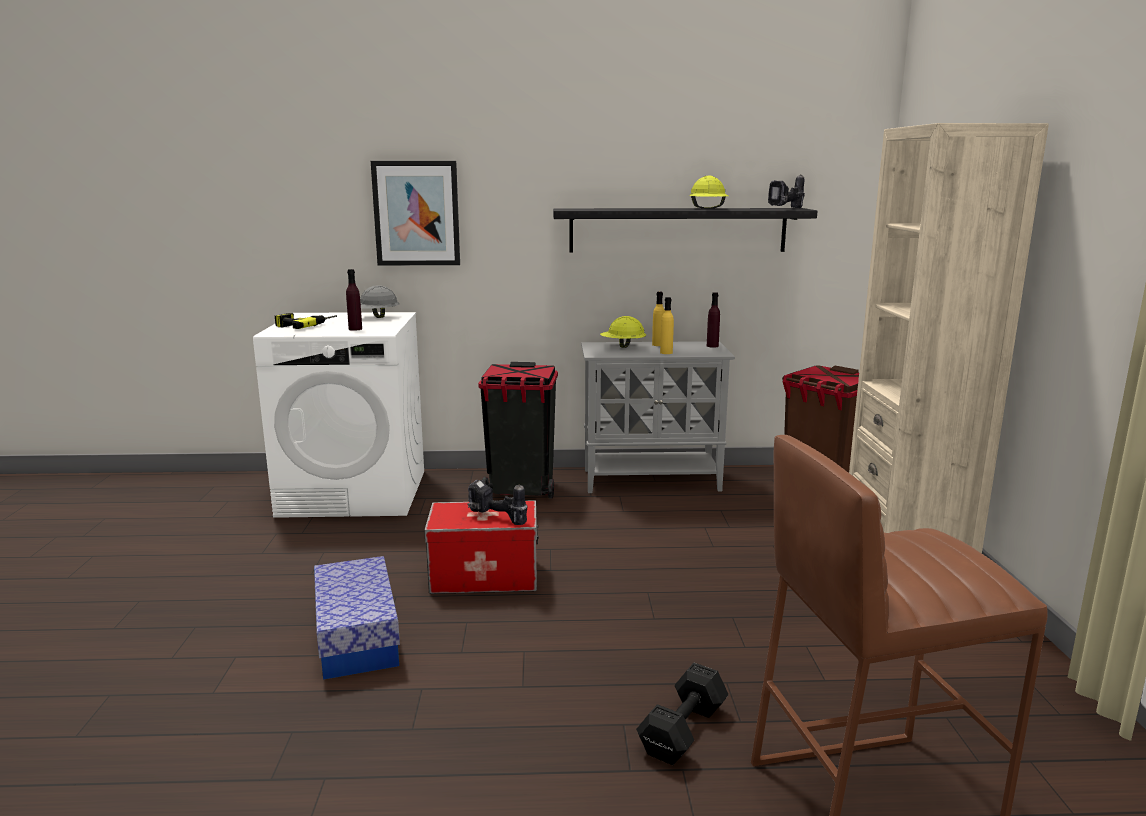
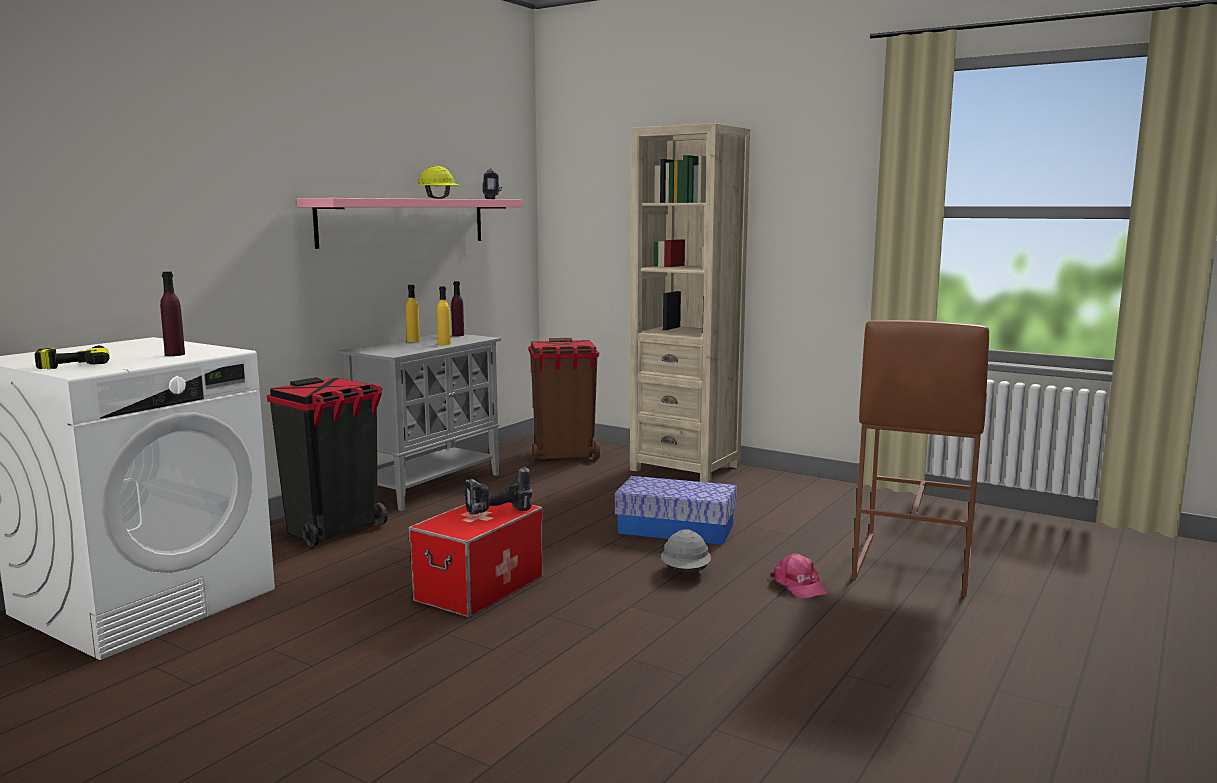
camera: 55 degrees left, 5 degrees down
storage box [314,556,400,680] -> storage box moved to [615,476,737,545]
grey hard hat [360,285,399,318] -> grey hard hat moved to [661,529,711,572]
picture [371,161,460,265] -> none
black shelf [553,208,817,252] -> pink shelf [297,198,522,249]
yellow hard hat [600,316,646,348] -> none
black dumbbell [636,663,729,765] -> pink cap [770,553,828,598]

